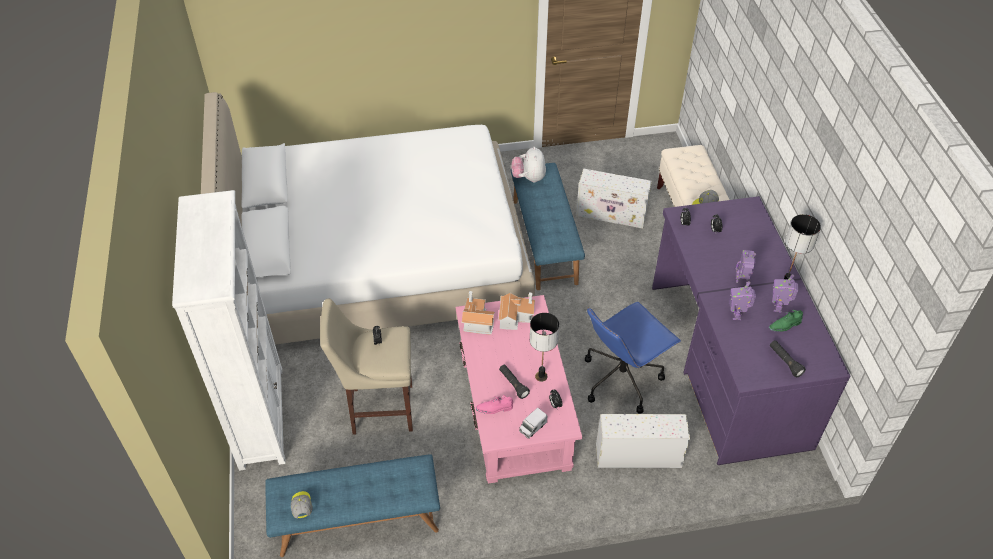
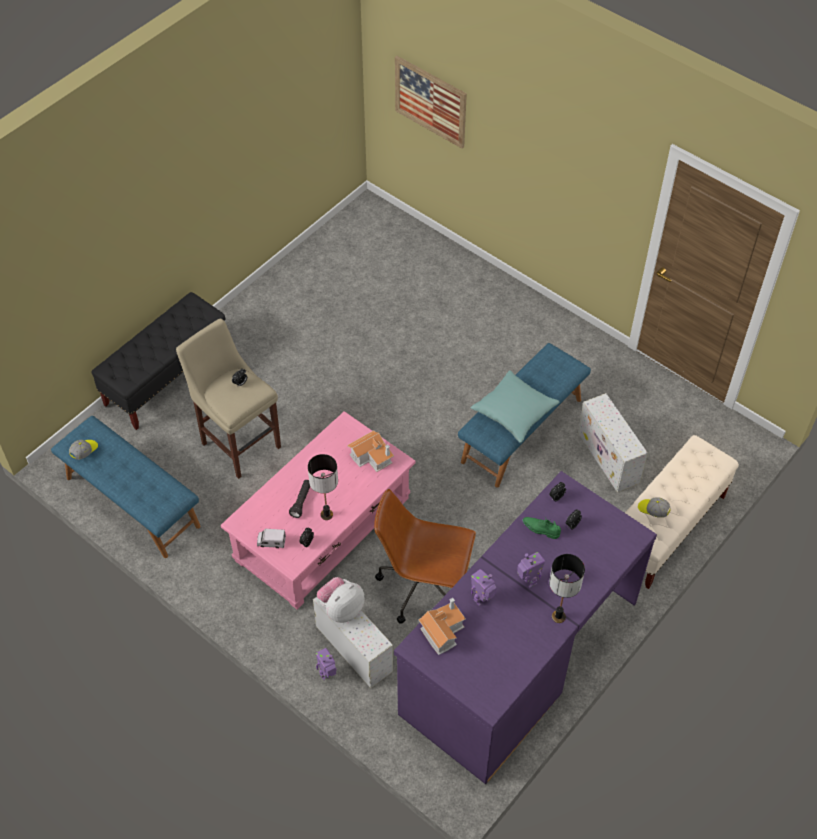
camera: 50 degrees right, 5 degrees up
white bookcase [172,190,286,471] -> black bench [91,292,225,430]
white bed [201,92,535,345] -> none
toy house [461,291,495,335] -> toy house moved to [418,598,466,655]
pink shoe [476,395,513,414] -> none
plush toy [511,146,546,182] -> plush toy moved to [317,577,365,623]
blue office chair [585,302,681,414] -> brown office chair [374,489,476,624]
green shoe [769,310,803,332] -> green shoe moved to [522,517,561,539]
black flashlight [770,340,806,377] -> none
toy robot [772,274,798,313] -> toy robot moved to [316,648,337,680]
none -> picture [395,56,467,149]
none -> turquoise pillow [470,370,559,443]

